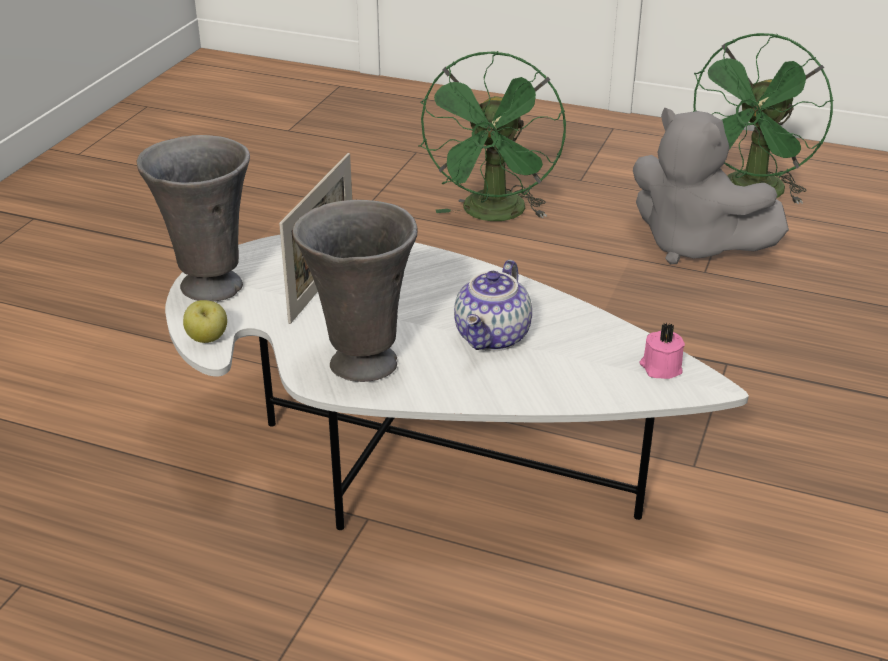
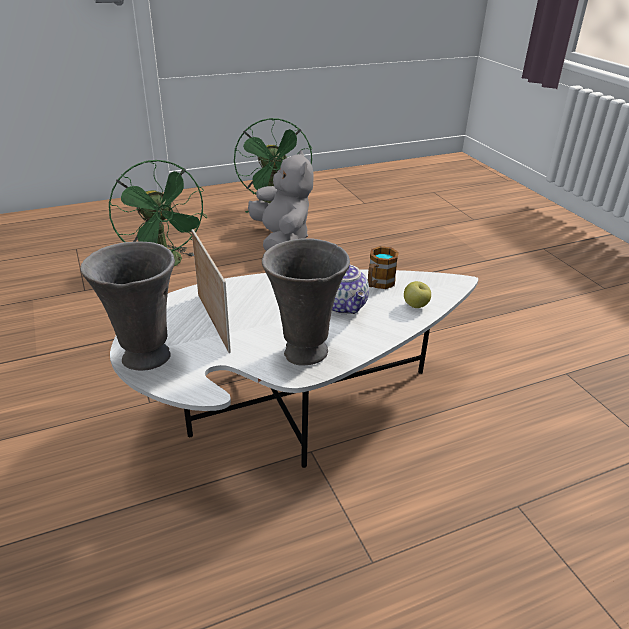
camera: 45 degrees left, 0 degrees up
apple [183,300,227,343] -> apple moved to [404,281,431,308]
grey plush toy [633,108,789,264] -> grey plush toy turned 105 degrees counterclockwise [248,150,314,251]
pink candle [639,322,685,379] -> none
none -> mug [368,246,399,289]

